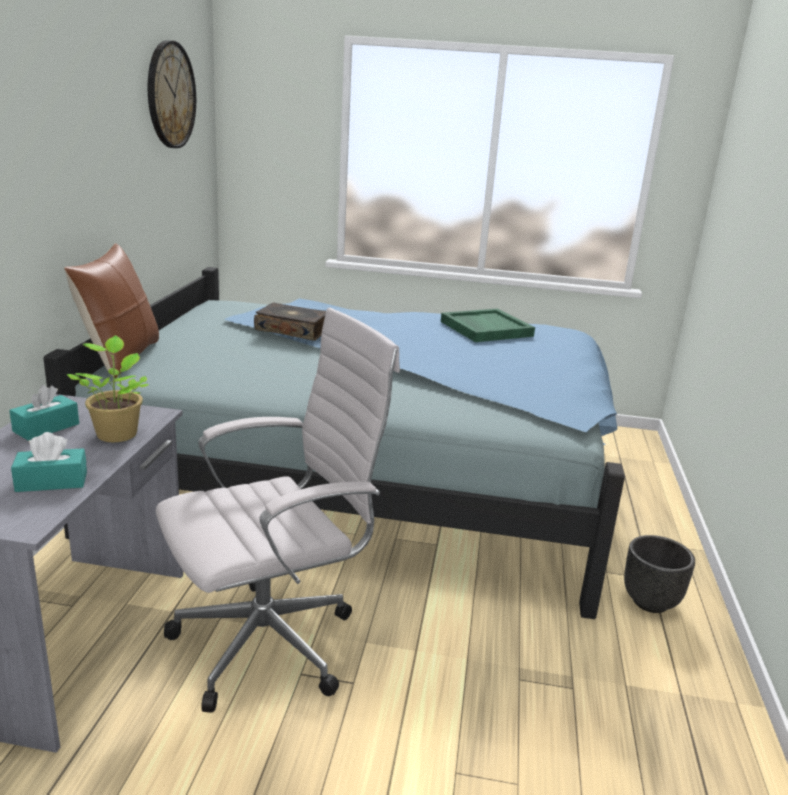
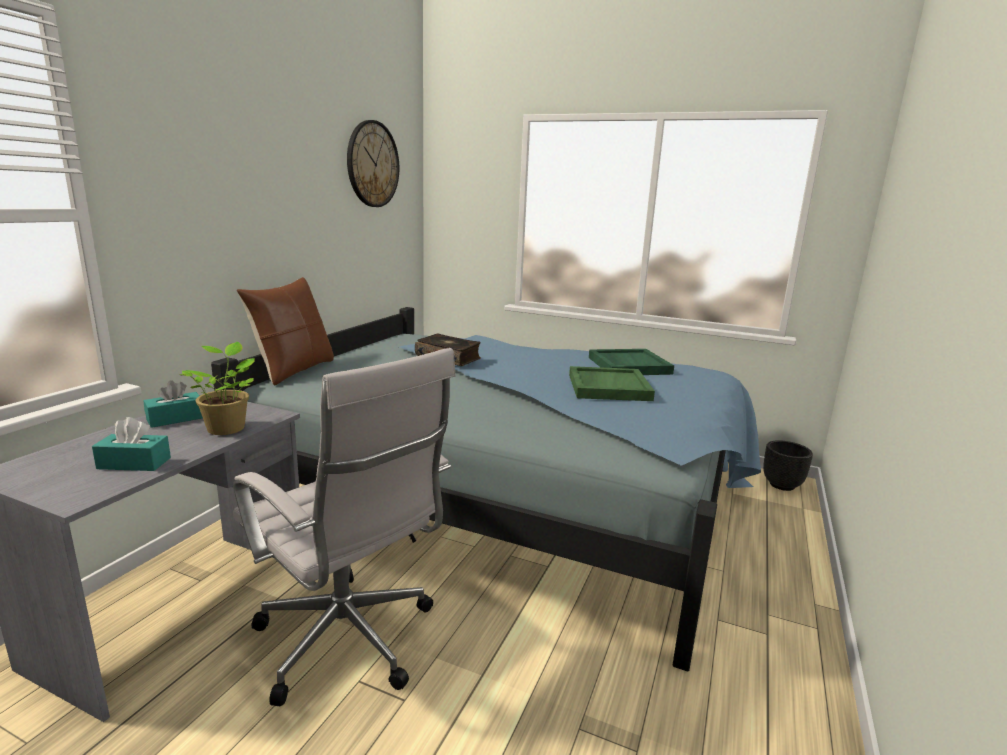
camera: 15 degrees right, 5 degrees down
white office chair [156,308,400,713] -> white office chair turned 60 degrees clockwise [233,348,456,706]
black planter [624,535,695,613] -> black planter moved to [763,440,813,491]
none -> green tray [569,366,655,401]

